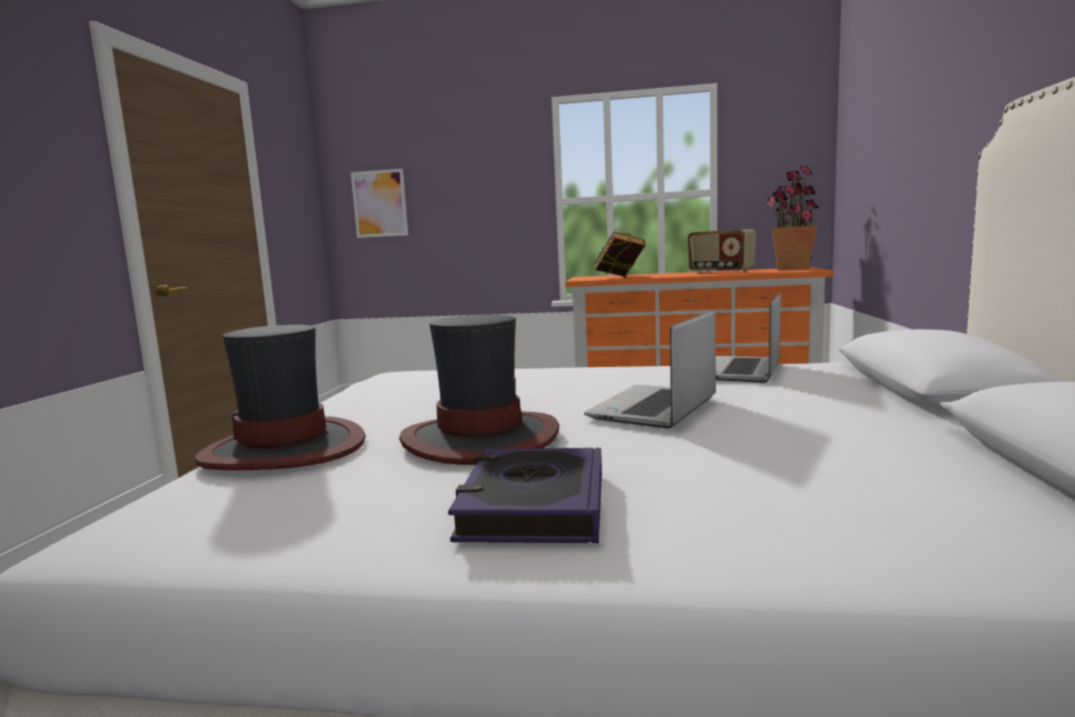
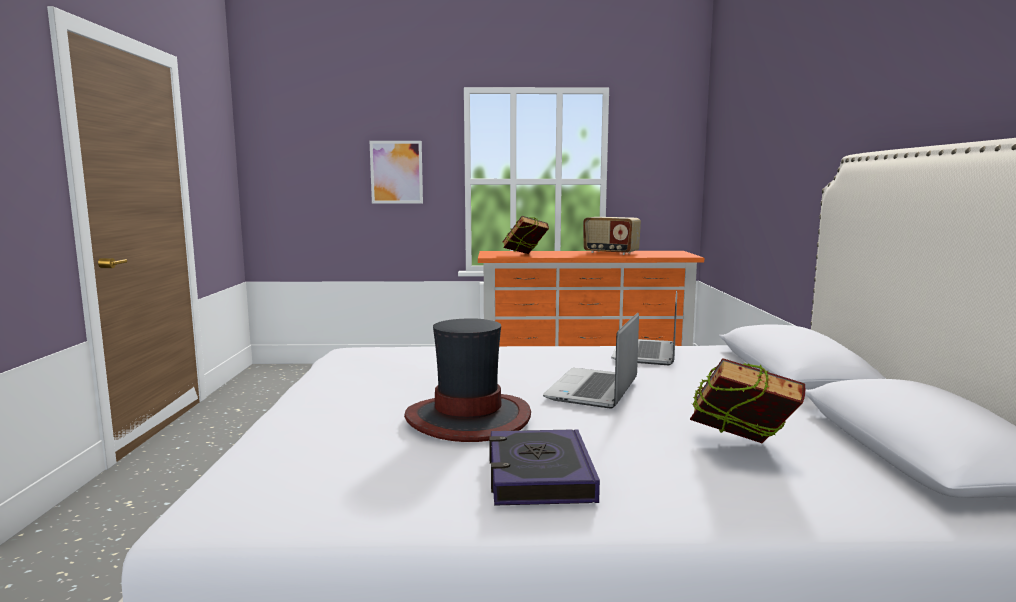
camera: 10 degrees left, 0 degrees up
hat [195,325,366,470] -> none
picture [351,169,408,238] -> picture moved to [370,141,423,203]
potted plant [766,166,819,270] -> none
none -> book [690,358,805,443]

